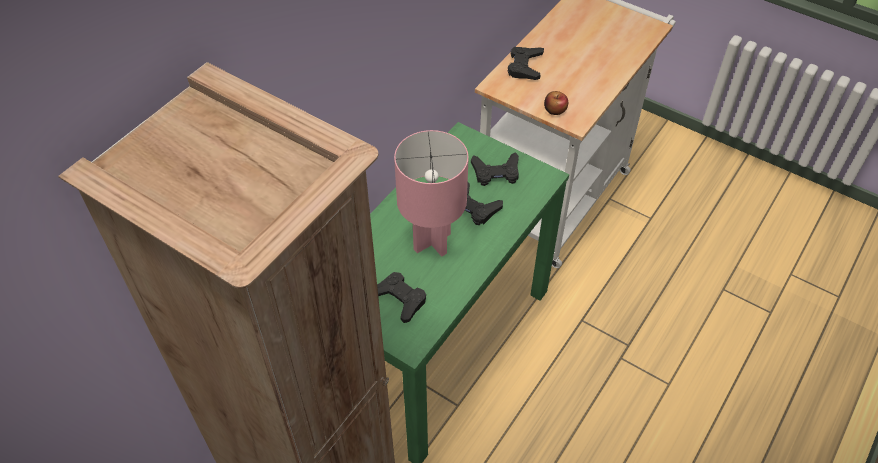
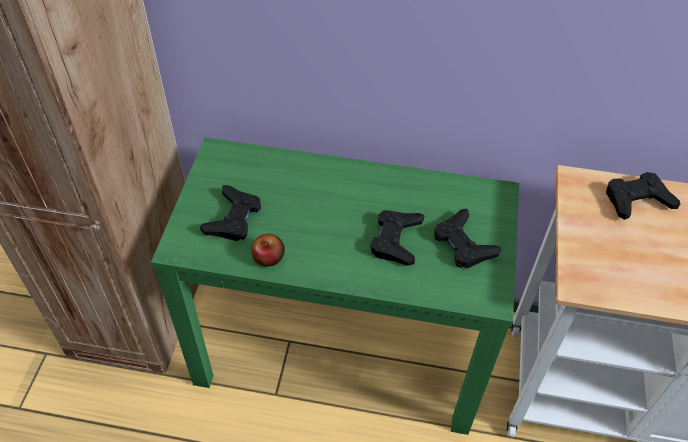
camera: 65 degrees right, 0 degrees up
pink table lamp [394,130,469,257] -> none
apple [544,91,568,115] -> apple moved to [251,234,285,266]

